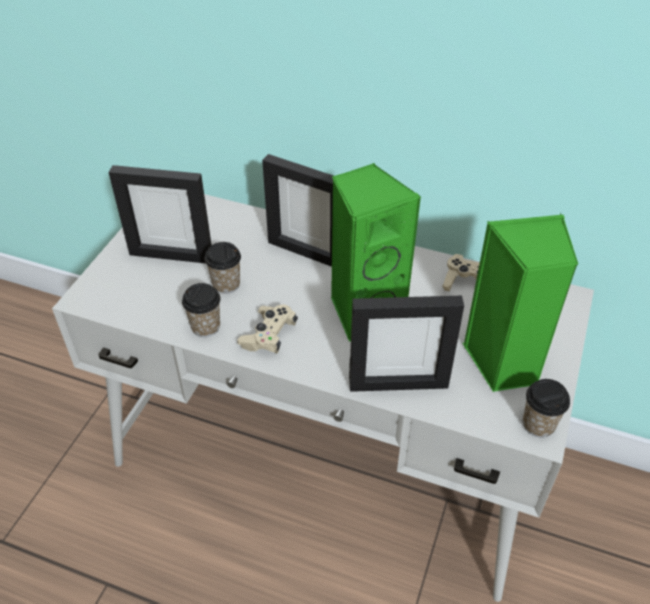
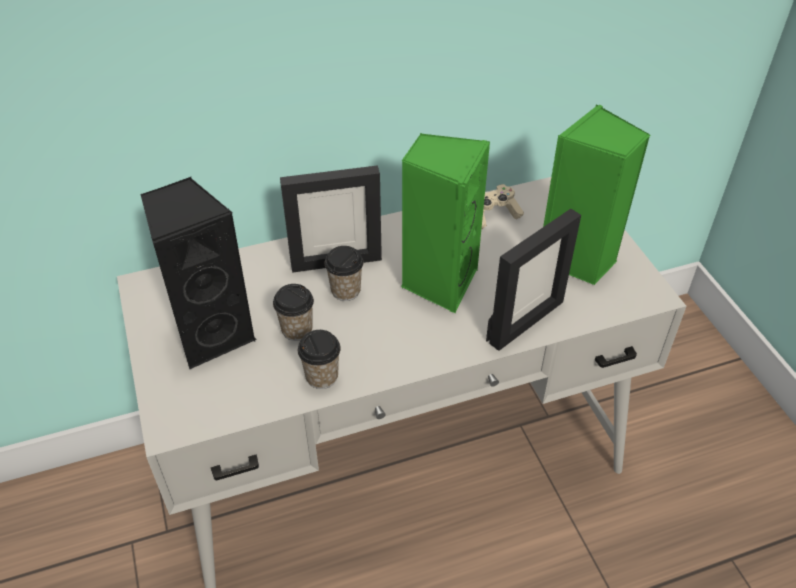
camera: 40 degrees left, 0 degrees up
picture frame [109,165,212,263] -> black speaker [140,177,257,370]
beige game controller [237,304,298,354] -> none
cup [523,379,570,438] -> cup moved to [325,246,363,301]

